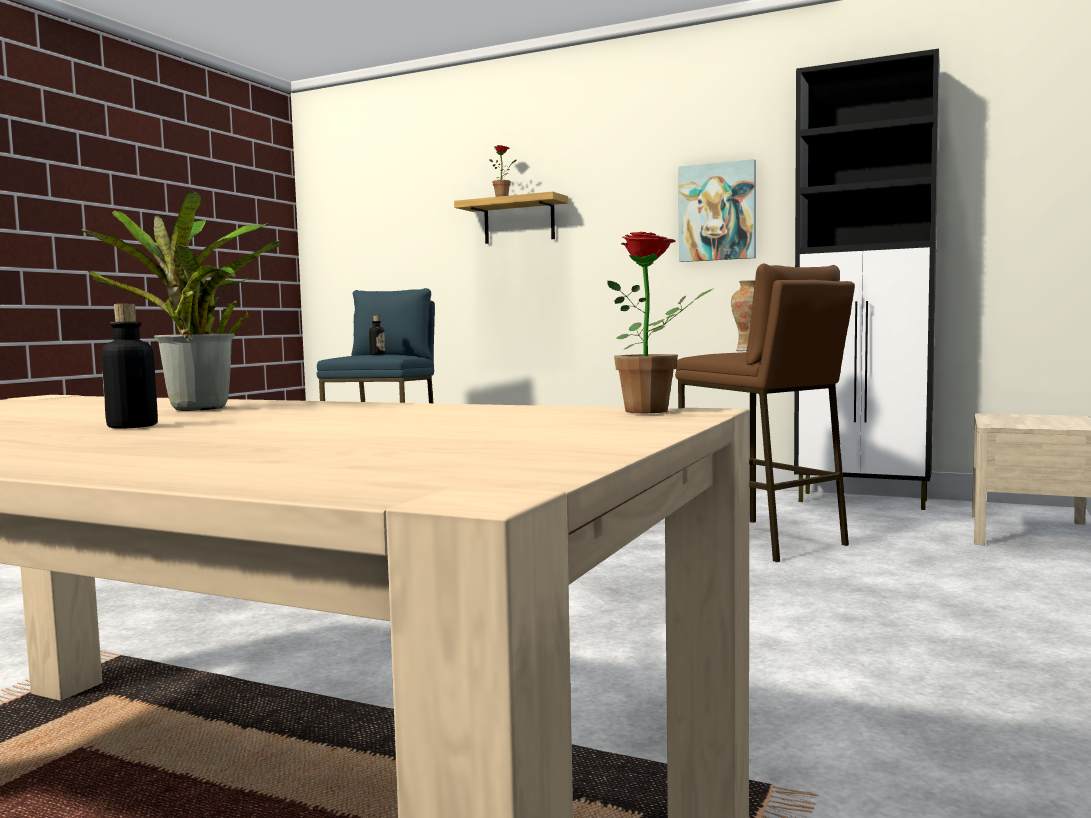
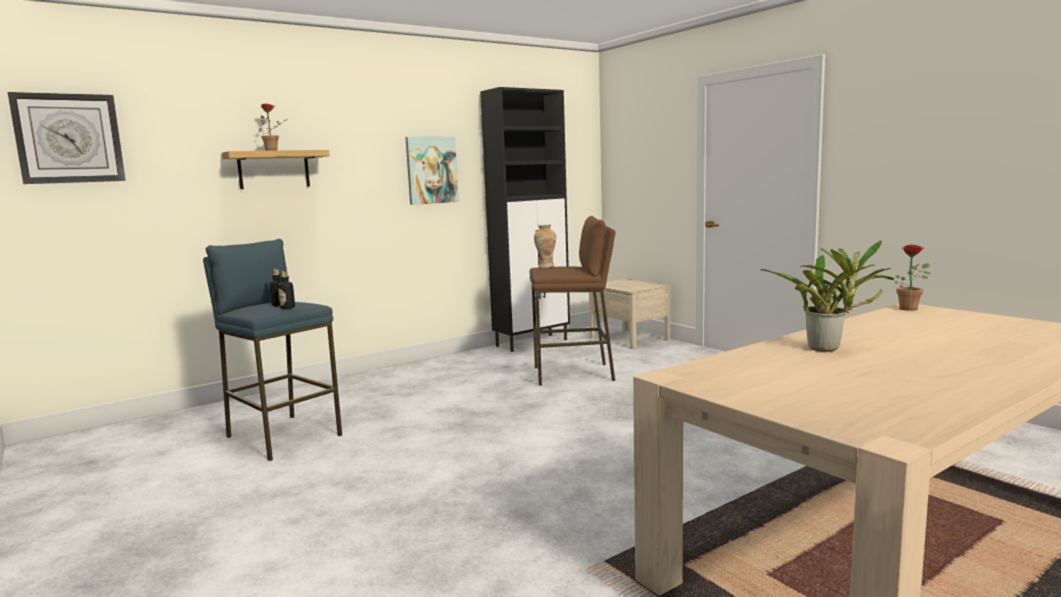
camera: 60 degrees left, 5 degrees up
bottle [101,304,158,429] -> bottle moved to [278,271,295,309]
none -> wall clock [8,92,126,184]

